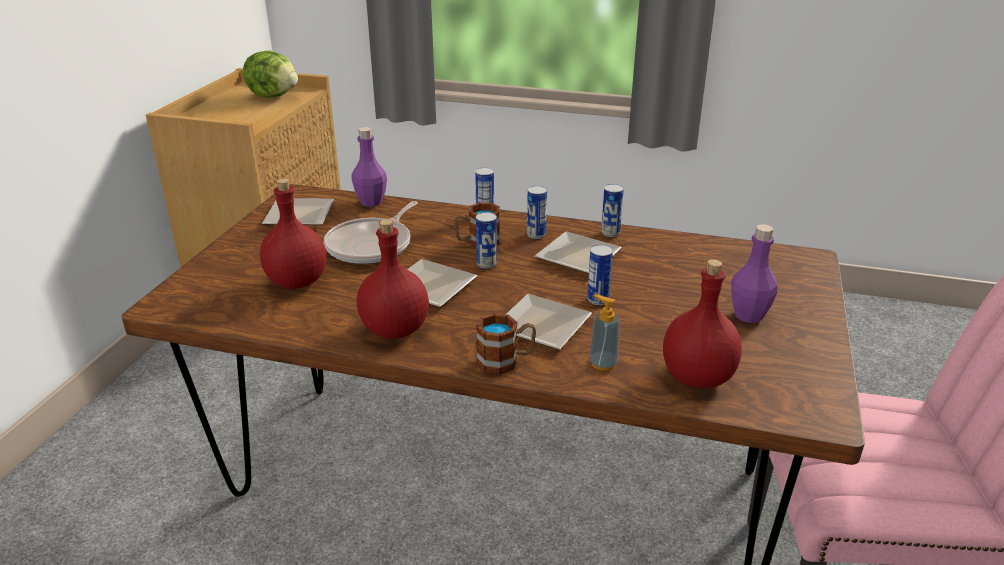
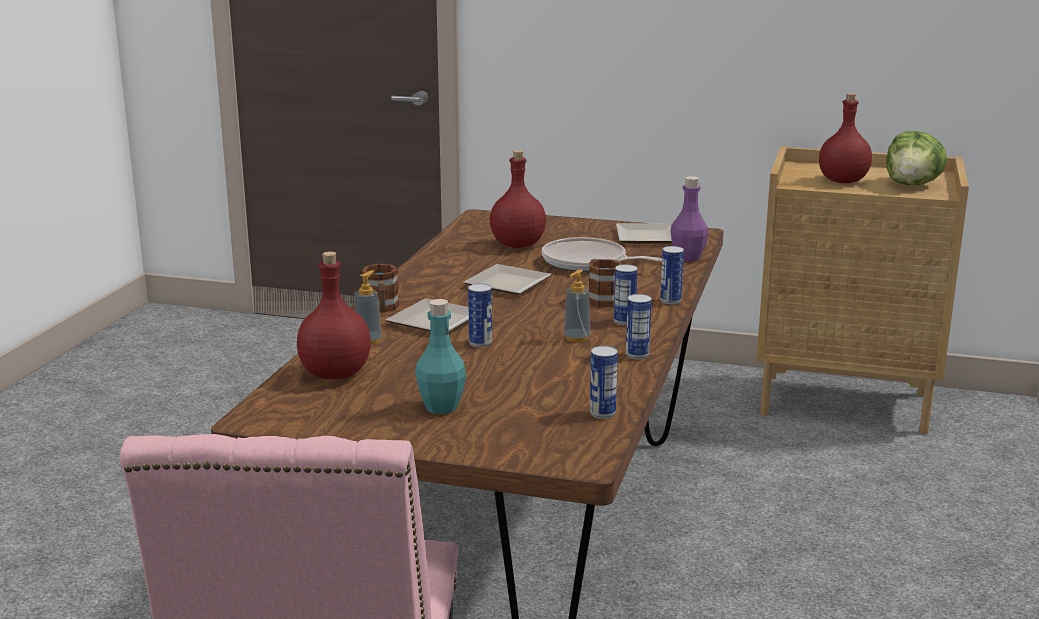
camera: 90 degrees right, 10 degrees down
red bottle [357,219,429,339] -> red bottle moved to [819,93,872,183]
can [476,212,497,269] -> can moved to [590,346,618,419]
plate [535,232,622,274] -> soap dispenser [564,269,590,342]
purple bottle [731,224,777,323] -> turquoise bottle [415,299,466,414]

